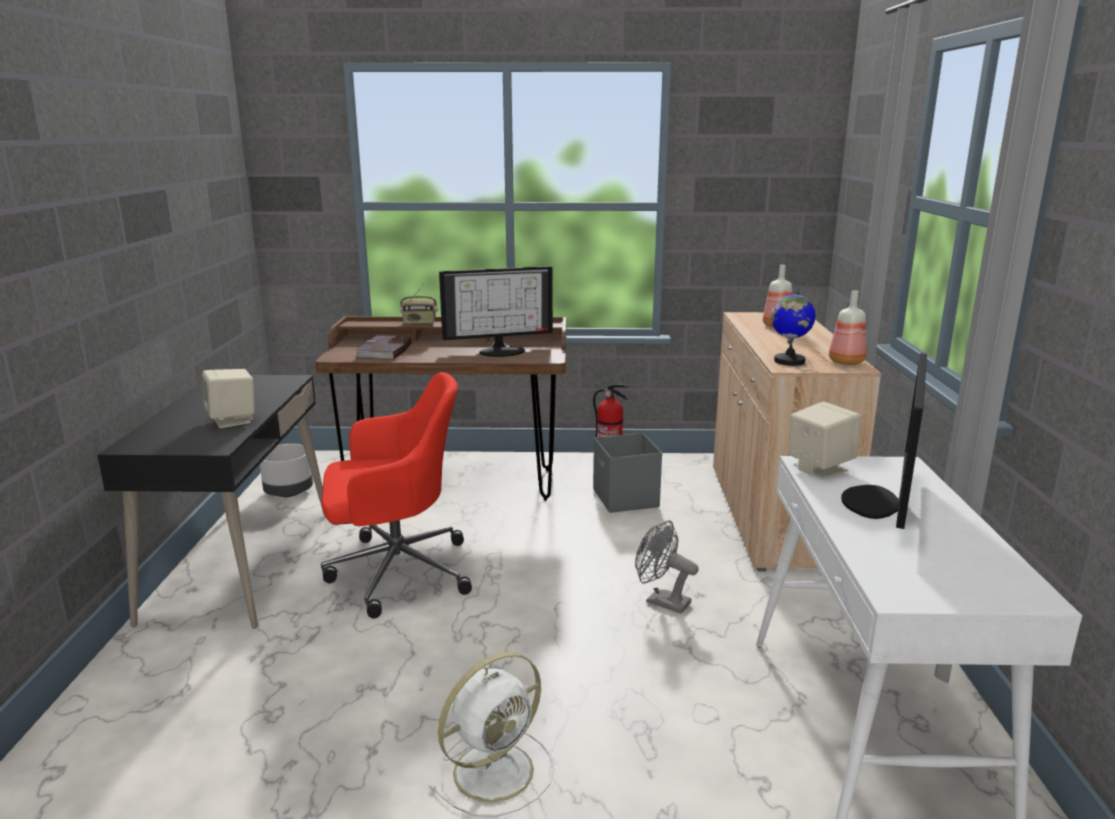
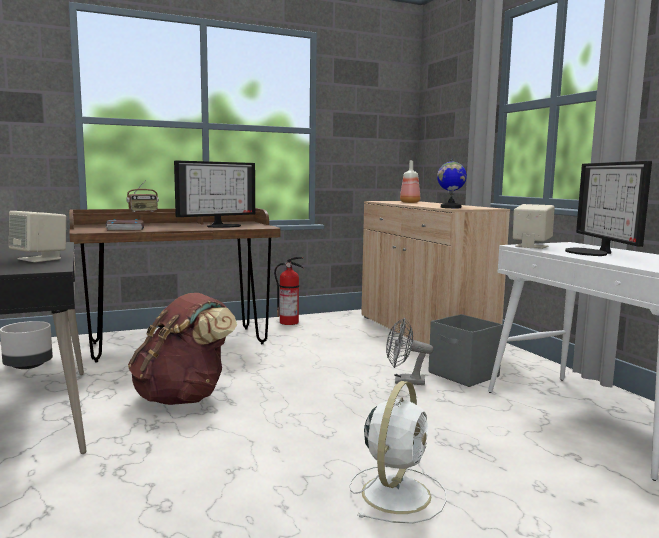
camera: 25 degrees left, 10 degrees down
red office chair [321,372,472,618] -> brown backpack [128,293,237,405]
grey storage box [593,433,662,513] -> grey storage box moved to [429,314,503,387]
bottle [829,290,866,365] -> none

